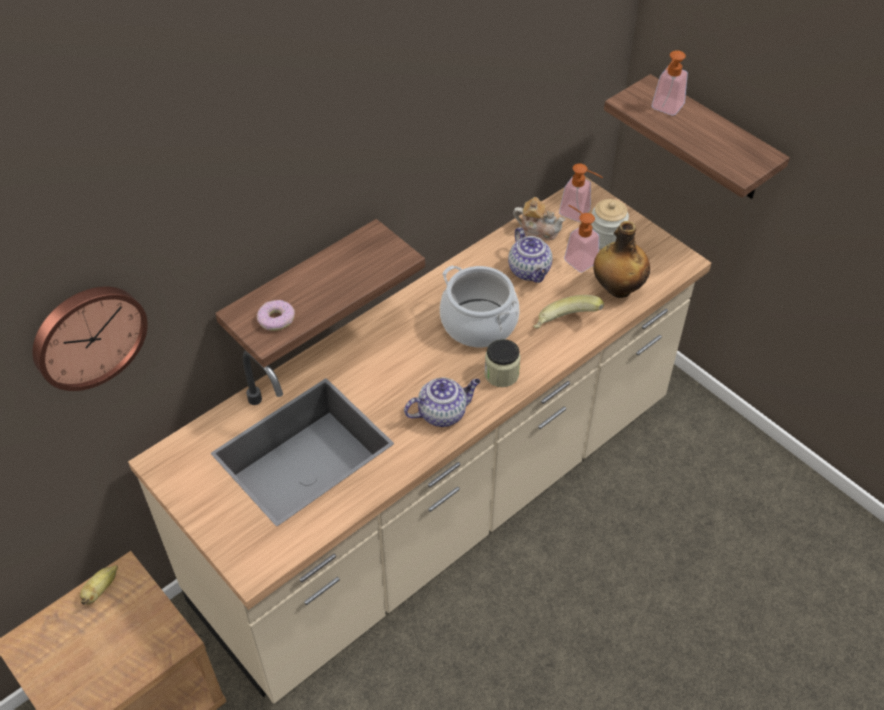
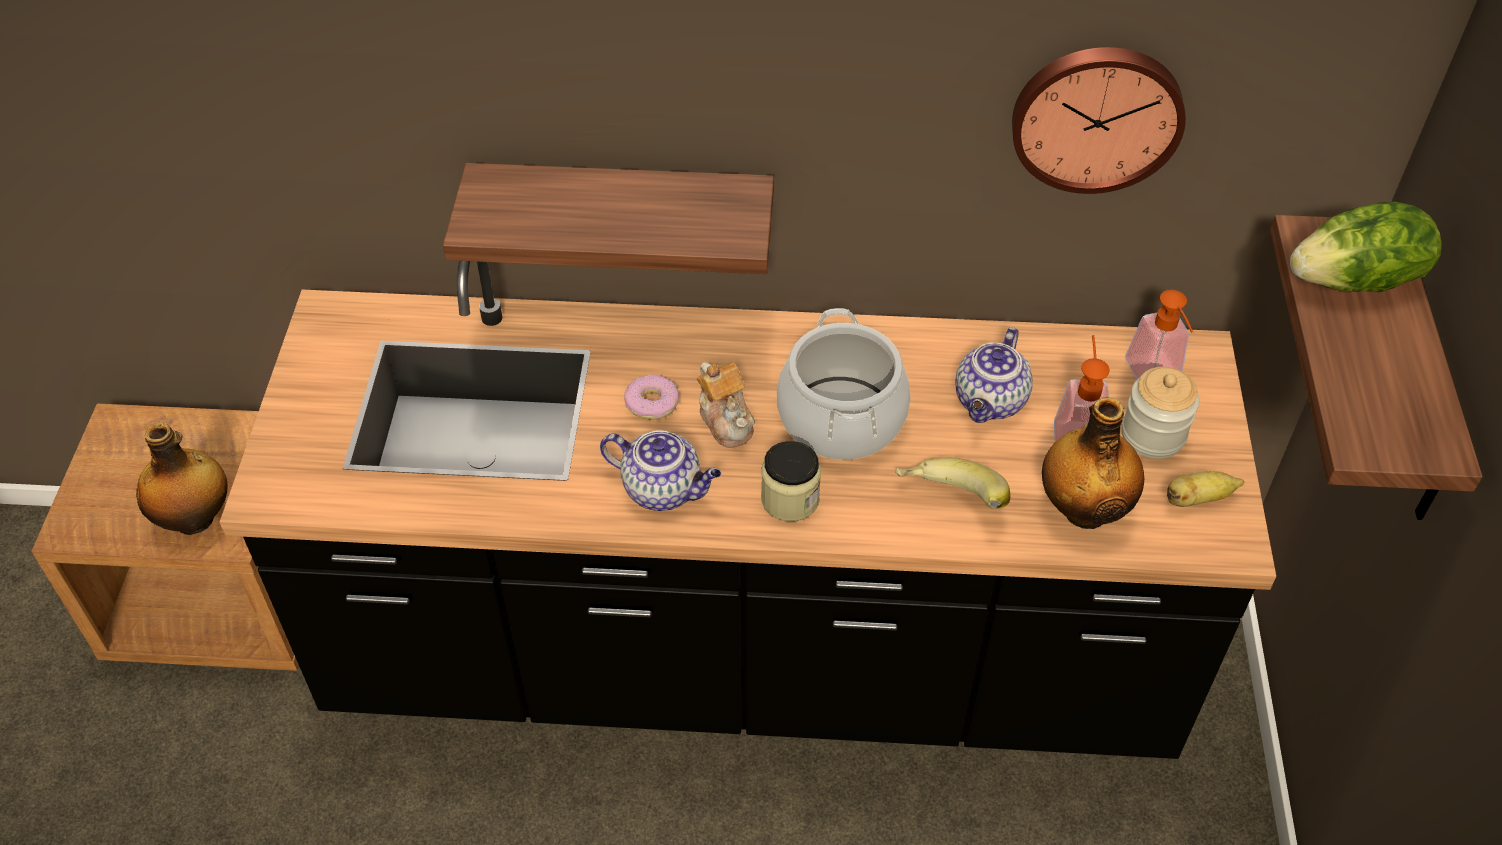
camera: 45 degrees right, 0 degrees up
wall clock [32,287,148,391] -> wall clock moved to [1012,47,1186,194]
banana [80,565,118,605] -> banana moved to [1167,471,1244,507]
beige counter [128,176,711,704] -> black counter [220,261,1276,759]
donut [257,300,295,331] -> donut moved to [624,375,679,420]
teapot [513,197,566,240] -> teapot moved to [697,362,755,448]
soap dispenser [652,50,688,115] -> lettuce [1290,202,1442,292]
none -> bottle [136,423,228,535]

